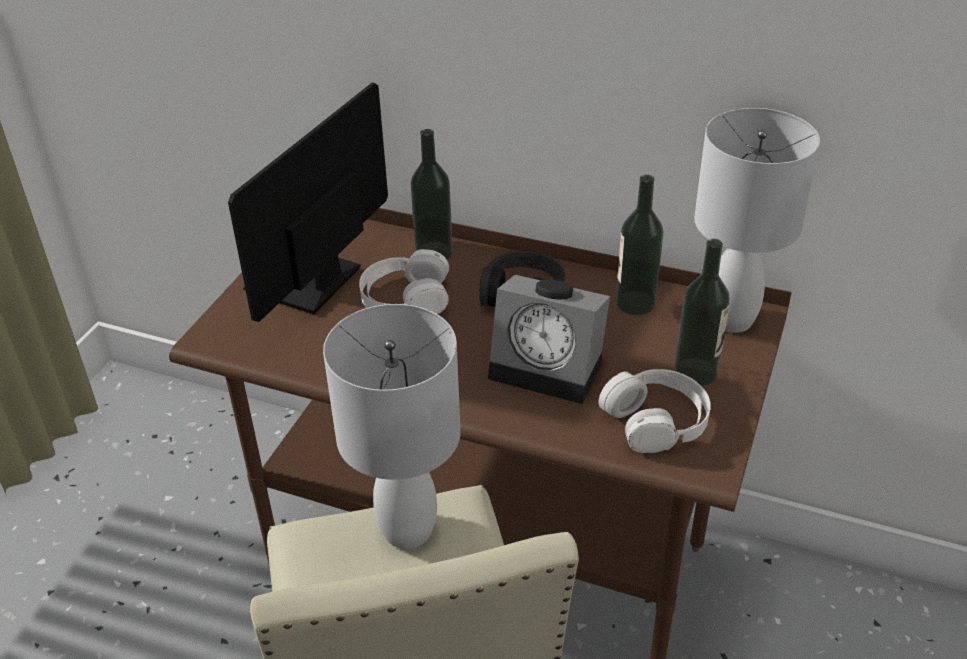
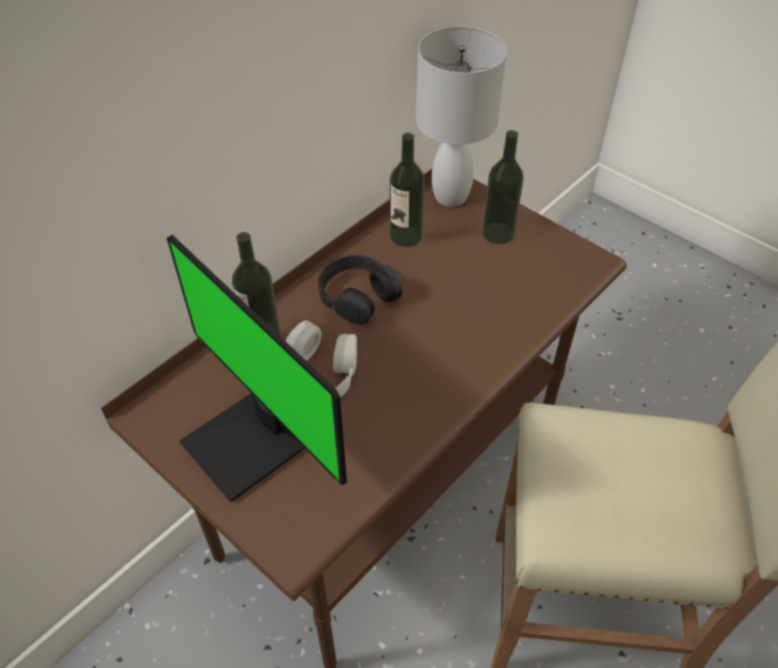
camera: 70 degrees left, 10 degrees up
white table lamp [323,304,461,549] -> none
alarm clock [488,275,610,404] -> none
white headphones [598,369,711,453] -> none

